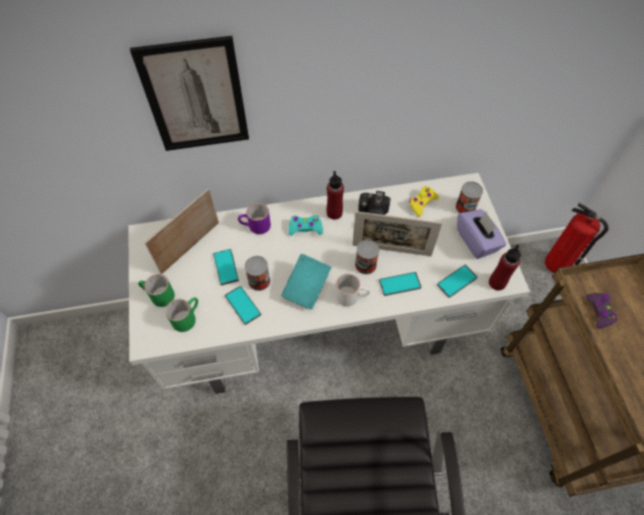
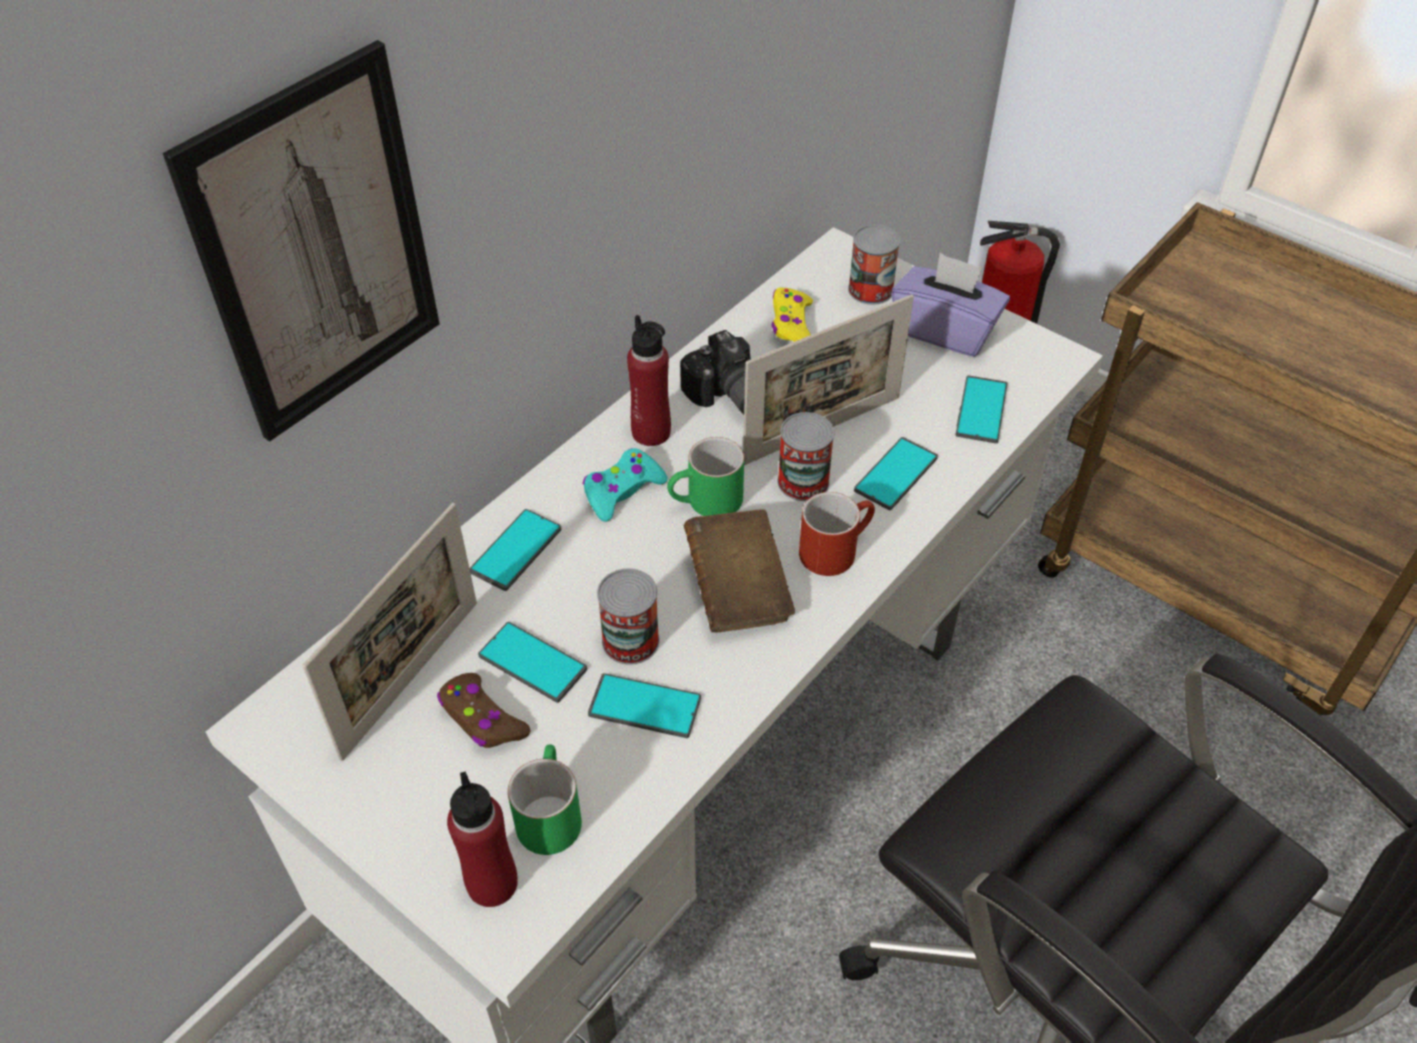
camera: 40 degrees left, 10 degrees down
green mug [138,274,175,307] -> green mug moved to [667,437,744,516]
picture frame [144,188,219,274] -> picture frame turned 150 degrees counterclockwise [302,503,477,761]
purple mug [238,203,271,234] -> phone [469,509,561,591]
turquoise book [281,254,331,309] -> brown book [684,509,795,632]
white mug [336,274,370,306] -> red mug [799,492,875,576]
red bottle [489,244,521,291] -> red bottle moved to [447,772,518,907]
purple game controller [586,293,618,329] -> none
none -> brown game controller [437,673,530,748]

